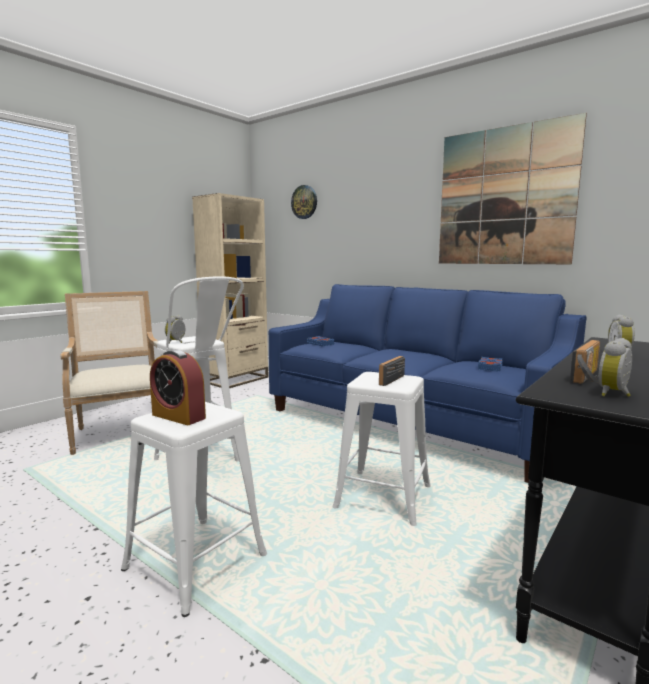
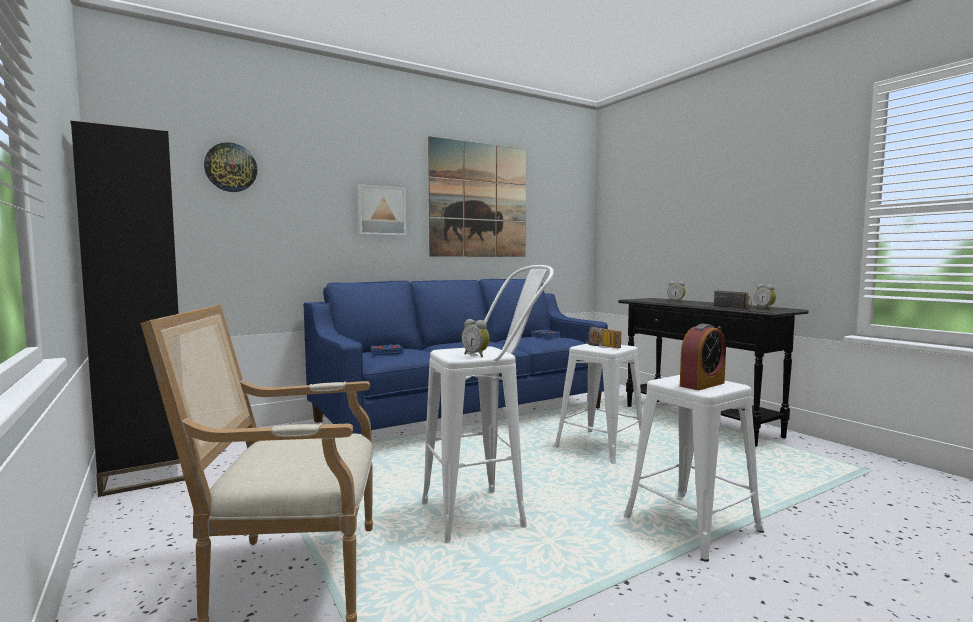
camera: 70 degrees left, 5 degrees down
beige bookcase [192,193,268,388] -> black bookcase [70,121,185,497]
none -> picture [357,184,406,236]

